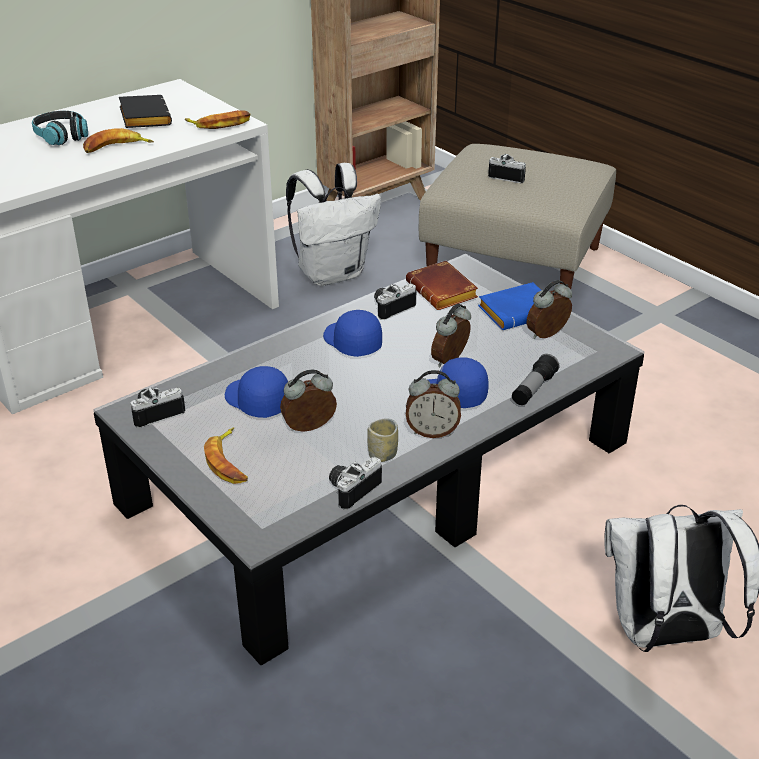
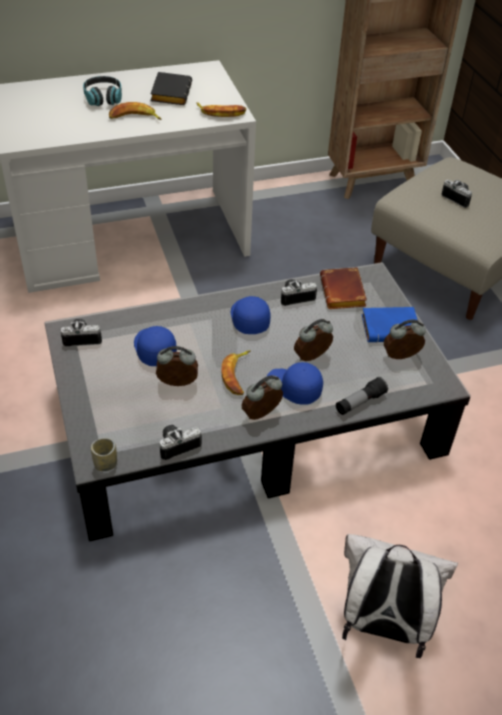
camera: 20 degrees right, 10 degrees up
banana [204,427,248,484] -> banana moved to [222,350,251,395]
white backpack [286,163,381,286] -> none
cup [367,419,398,462] -> cup moved to [91,438,117,471]
alarm clock [406,370,461,438] -> alarm clock turned 120 degrees clockwise [242,375,283,420]

